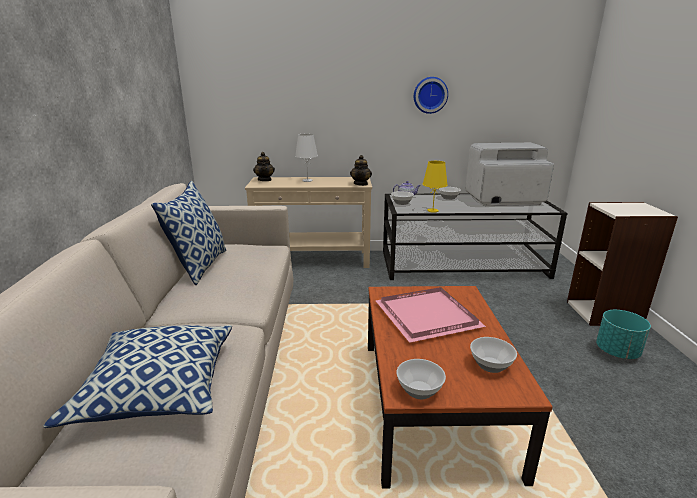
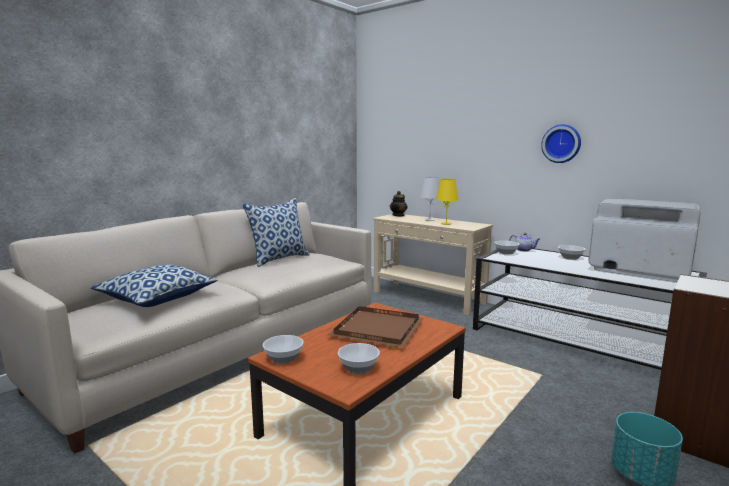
camera: 40 degrees right, 10 degrees down
teapot [350,155,372,186] -> none
pink tray [376,287,486,343] -> brown tray [328,306,424,348]
yellow table lamp [422,161,448,213] -> yellow table lamp moved to [436,179,459,225]

